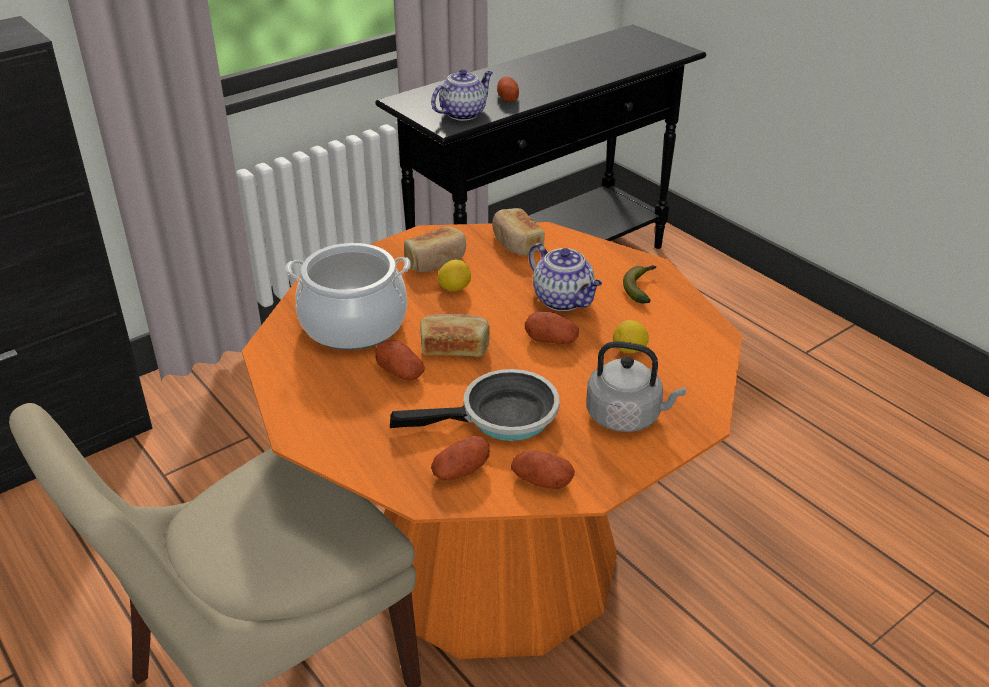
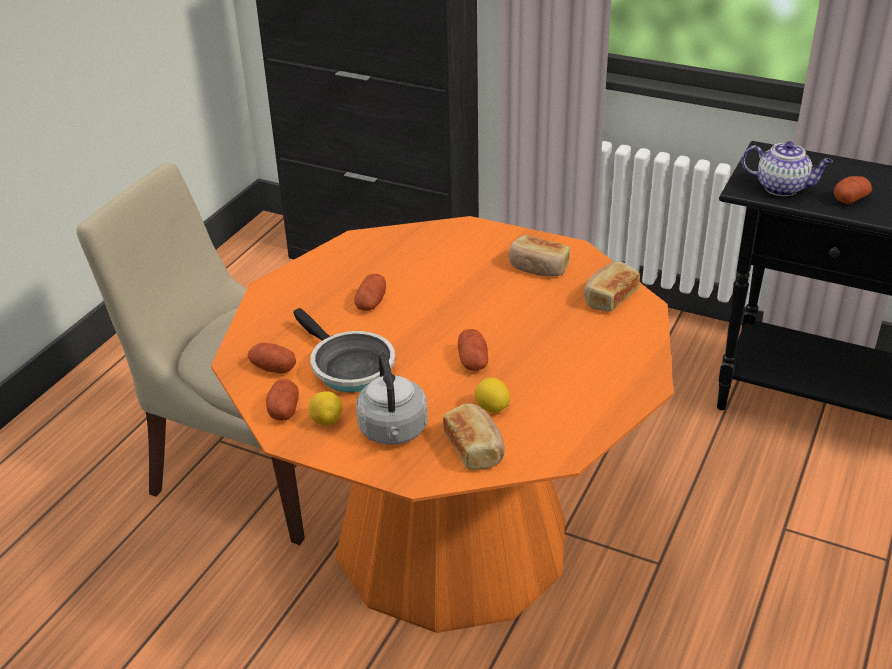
camera: 65 degrees right, 0 degrees up
cooking pot [285,243,411,350] -> none
bread [420,314,490,357] -> bread moved to [443,403,505,469]
lemon [437,260,471,291] -> lemon moved to [309,391,343,425]
teapot [529,243,602,311] -> none
banana [623,265,656,303] -> none

